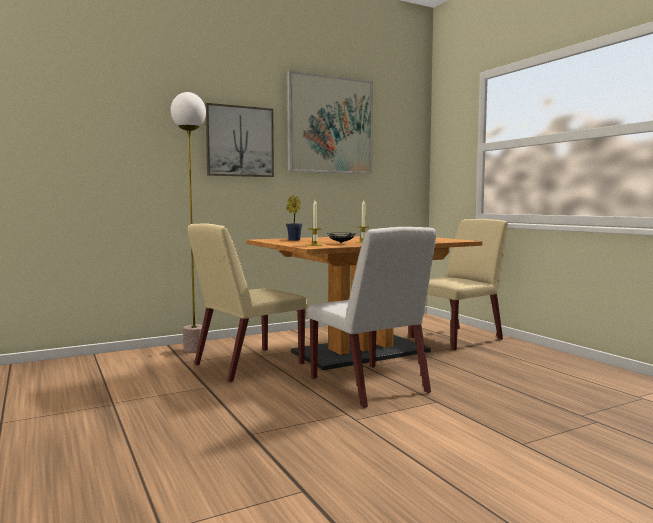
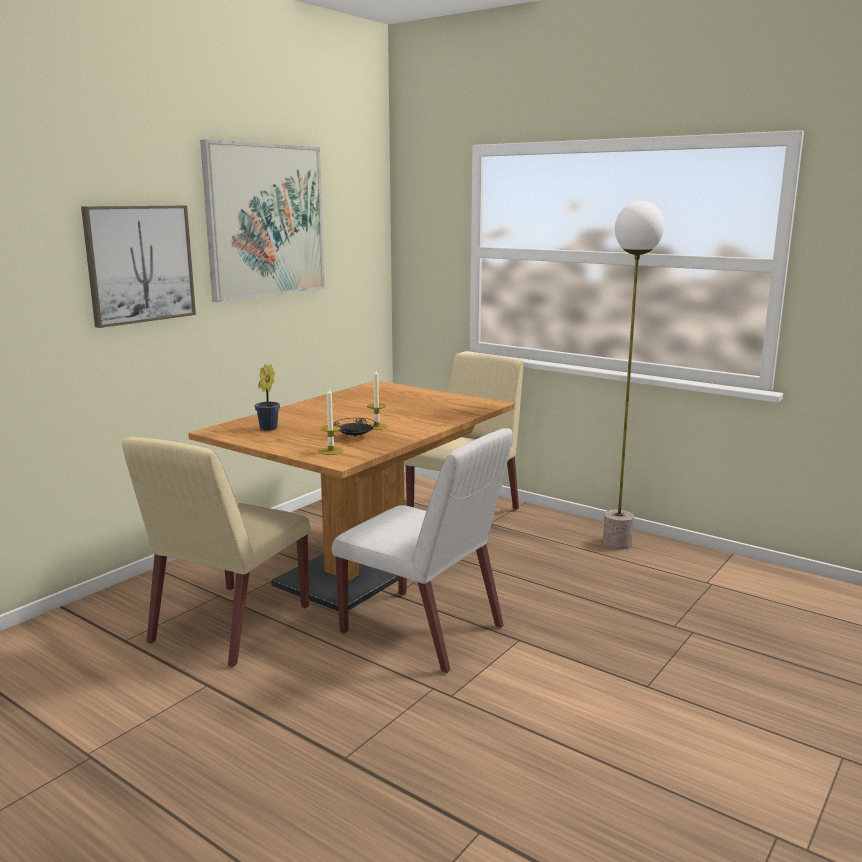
camera: 25 degrees left, 10 degrees up
floor lamp [171,92,206,353] -> floor lamp moved to [603,201,664,550]

